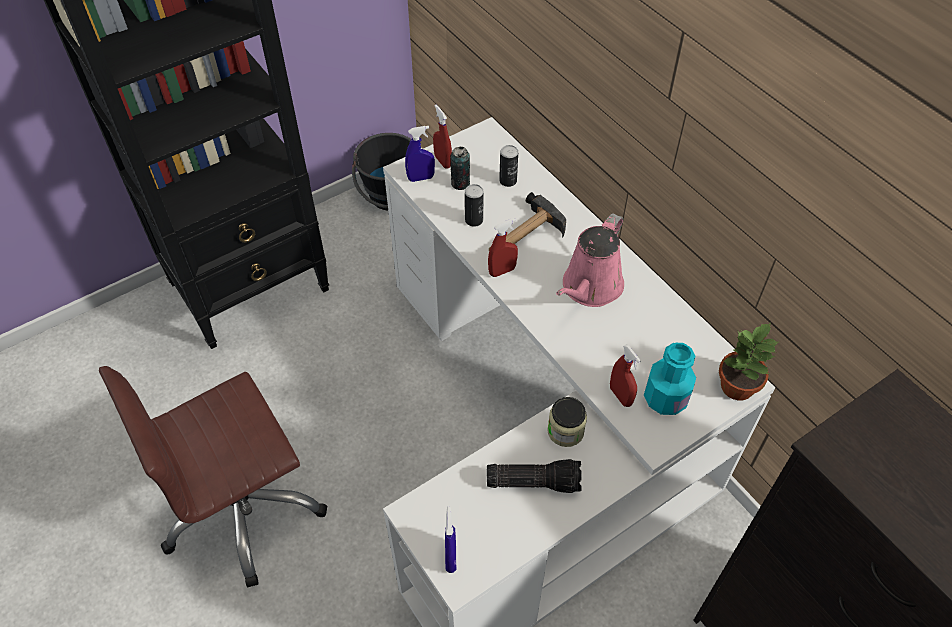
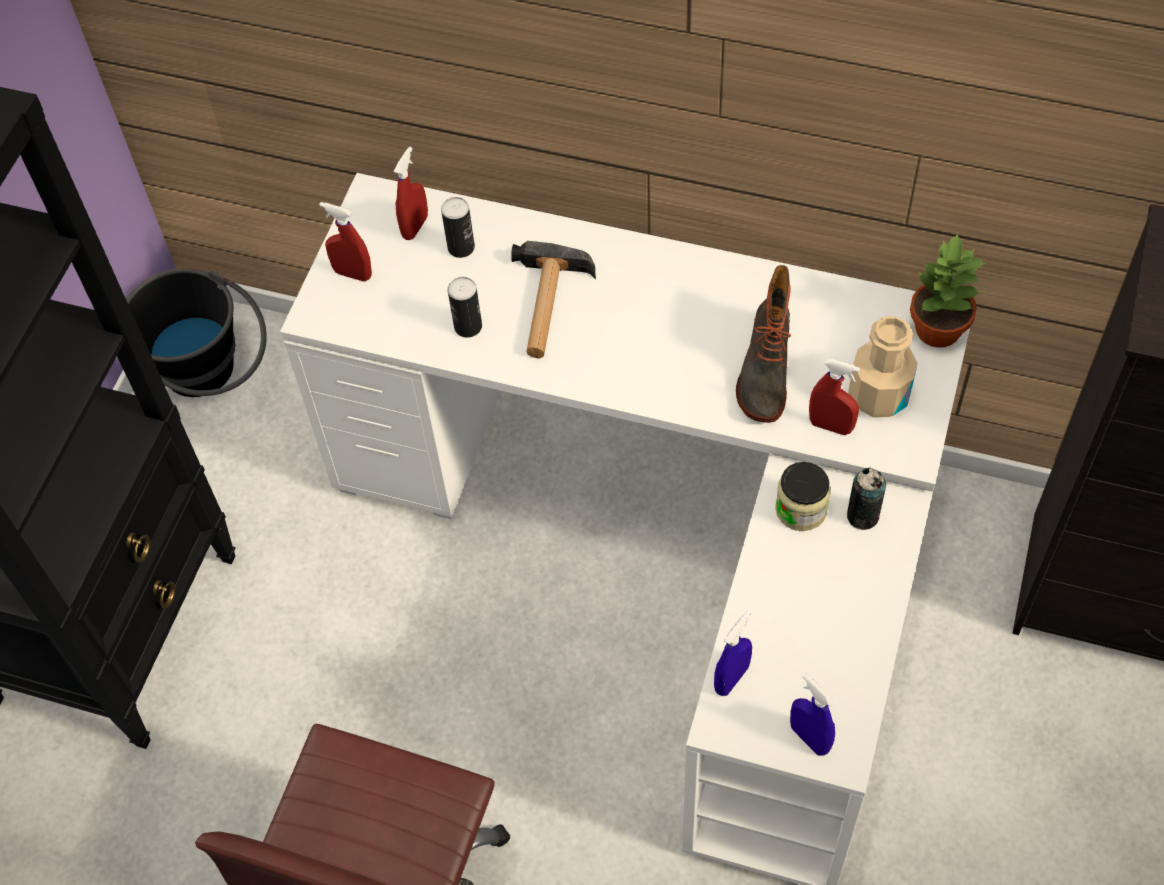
camera: 35 degrees left, 5 degrees up
blue spray bottle [405,126,435,182] -> blue spray bottle moved to [714,611,752,696]
can [451,147,470,190] -> can moved to [847,467,886,530]
flashlight [486,459,582,493] -> none
red spray bottle [488,218,518,277] -> red spray bottle moved to [393,147,428,240]
pink watering can [556,213,624,307] -> none
turquoise bottle [644,343,696,415] -> beige bottle [848,316,918,417]
none -> boot [736,265,791,423]

